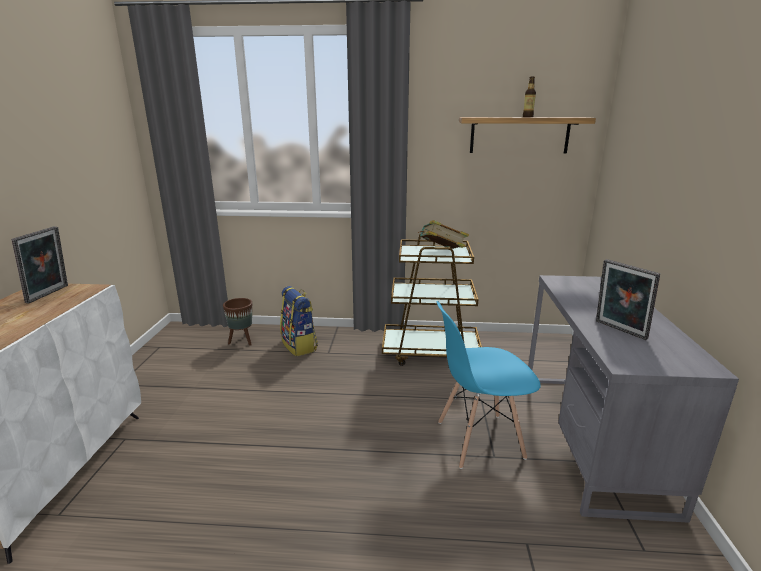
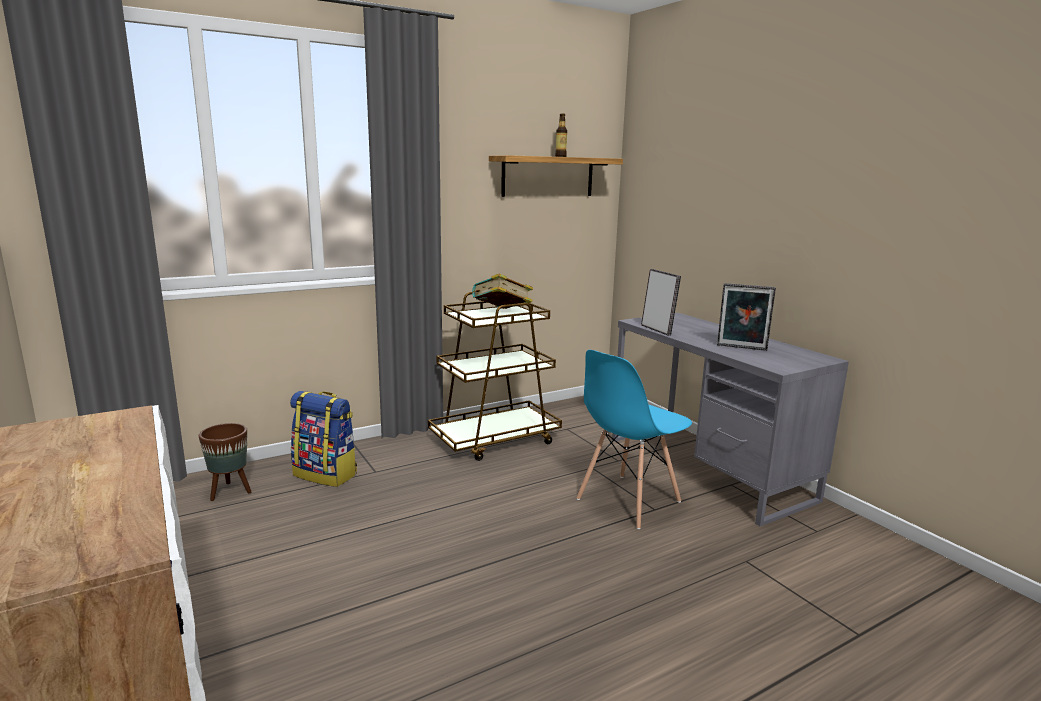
camera: 35 degrees left, 5 degrees down
picture frame [11,226,68,304] -> picture frame moved to [641,269,681,336]

